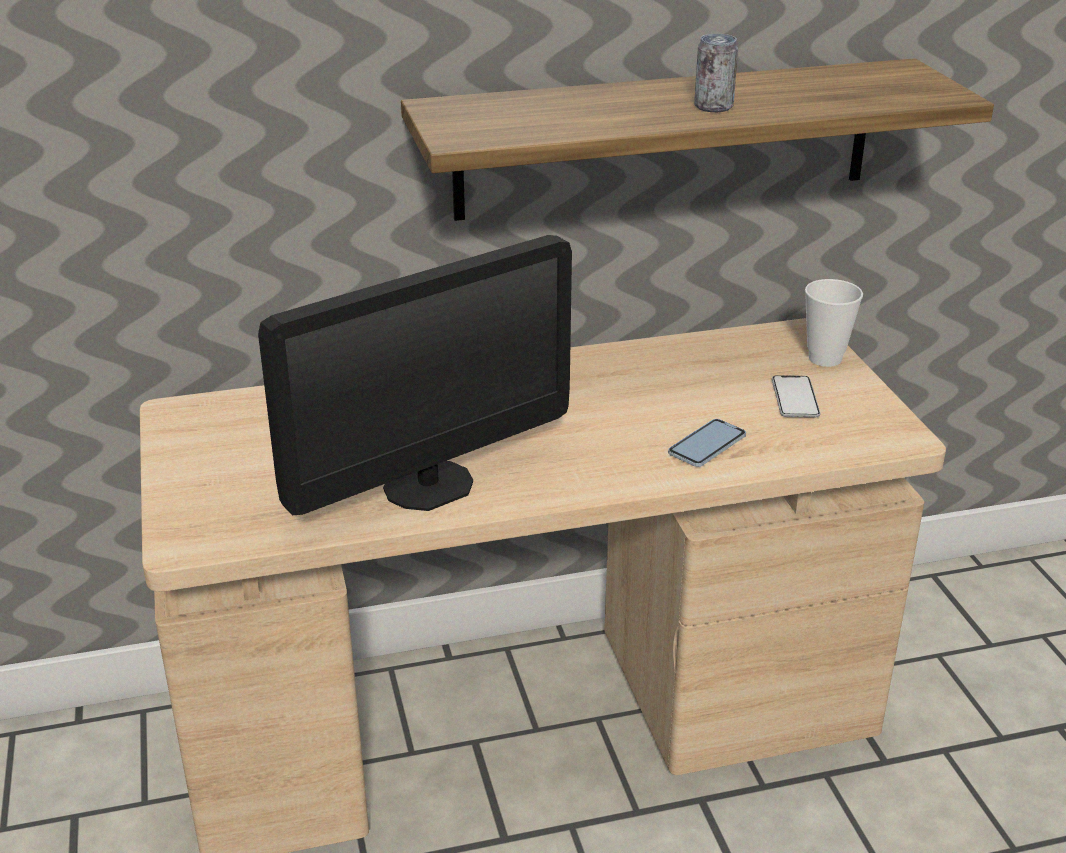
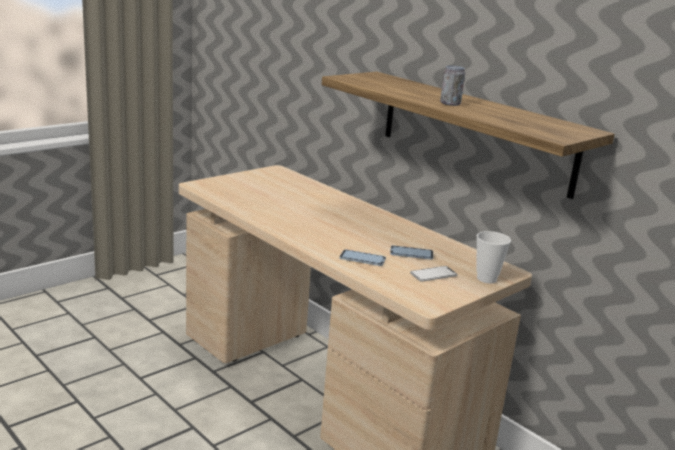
camera: 60 degrees right, 10 degrees down
monitor [258,235,572,515] -> none
none -> phone [390,245,433,260]

